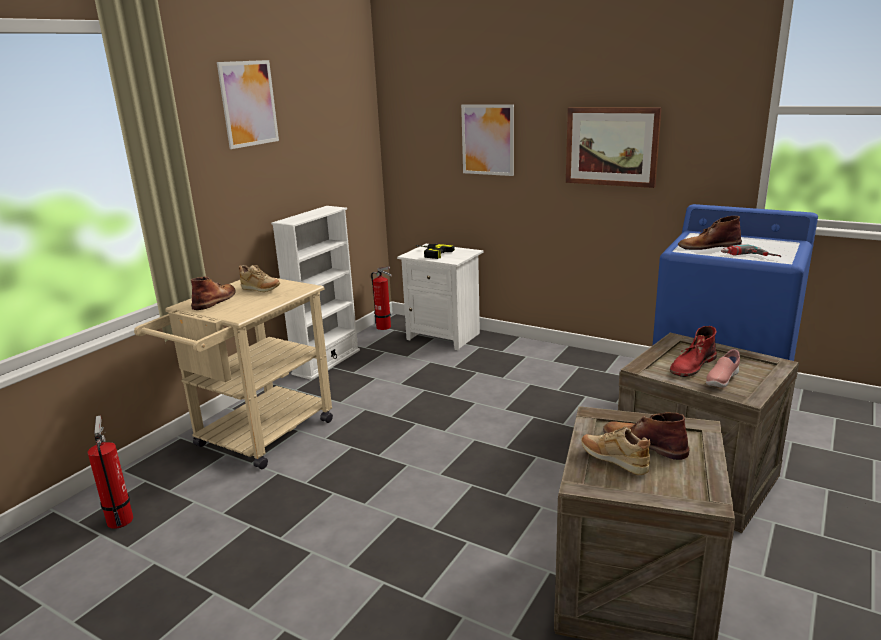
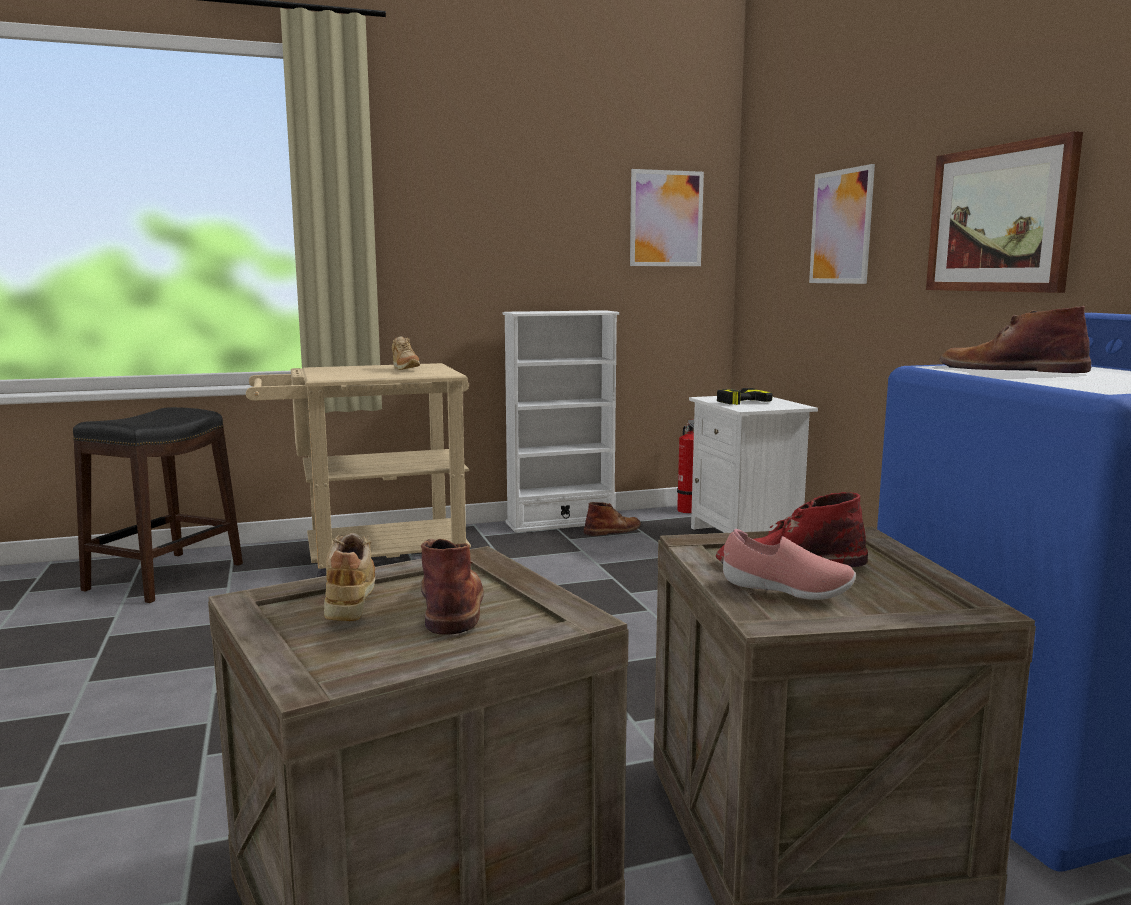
camera: 40 degrees right, 10 degrees down
fire extinguisher [88,416,133,529] -> black stool [73,407,243,603]
brown boot [191,276,236,310] -> brown boot moved to [584,502,641,536]
picture [217,60,279,149] -> picture moved to [630,169,704,266]
pink shoe [706,349,740,388] -> pink shoe turned 150 degrees counterclockwise [723,529,856,600]
power drill [721,244,781,257] -> none

